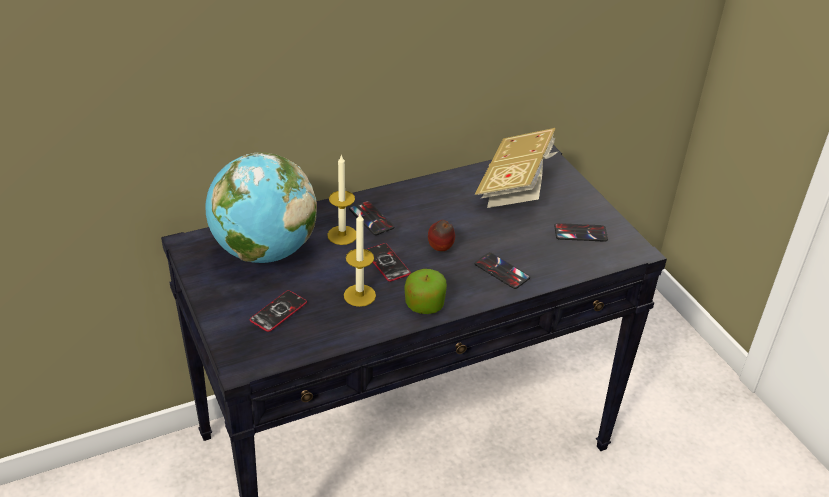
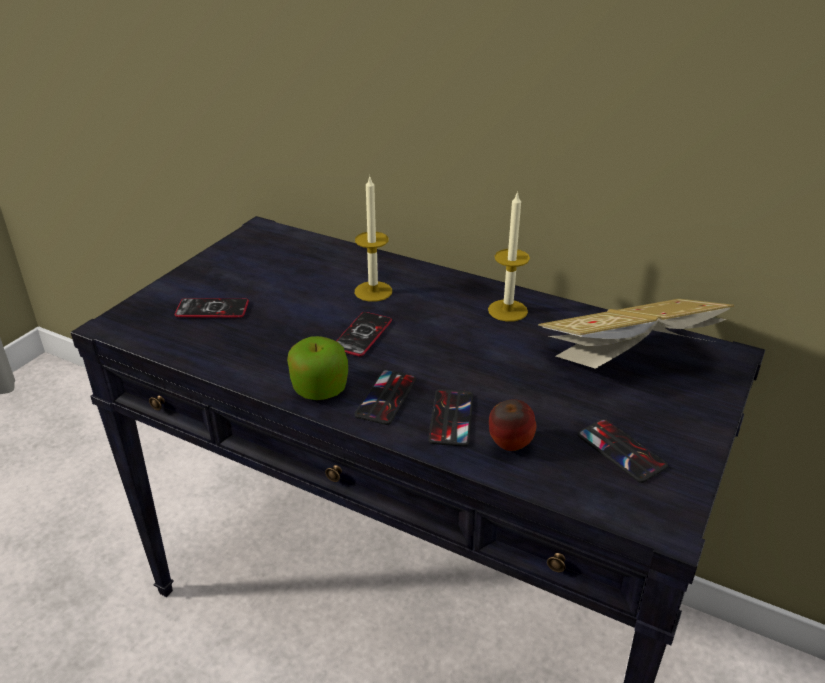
camera: 55 degrees right, 5 degrees down
globe [205,152,317,263] -> none
candle [344,214,376,307] -> candle moved to [488,191,530,322]
phone [349,201,394,235] -> phone moved to [354,370,416,425]
apple [428,220,455,251] -> apple moved to [489,399,536,451]

